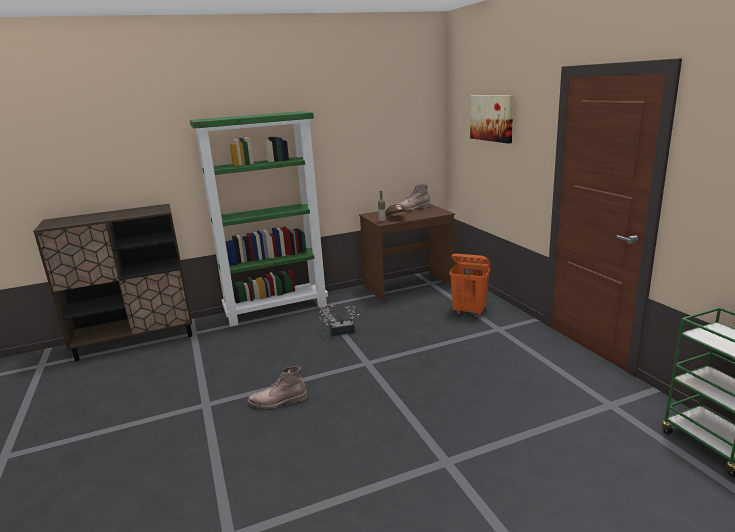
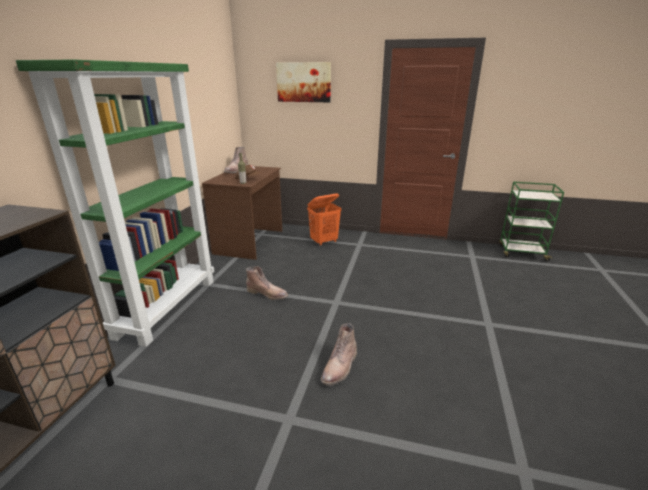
camera: 55 degrees left, 5 degrees up
potted plant [319,302,359,336] -> brown boot [246,266,288,300]

